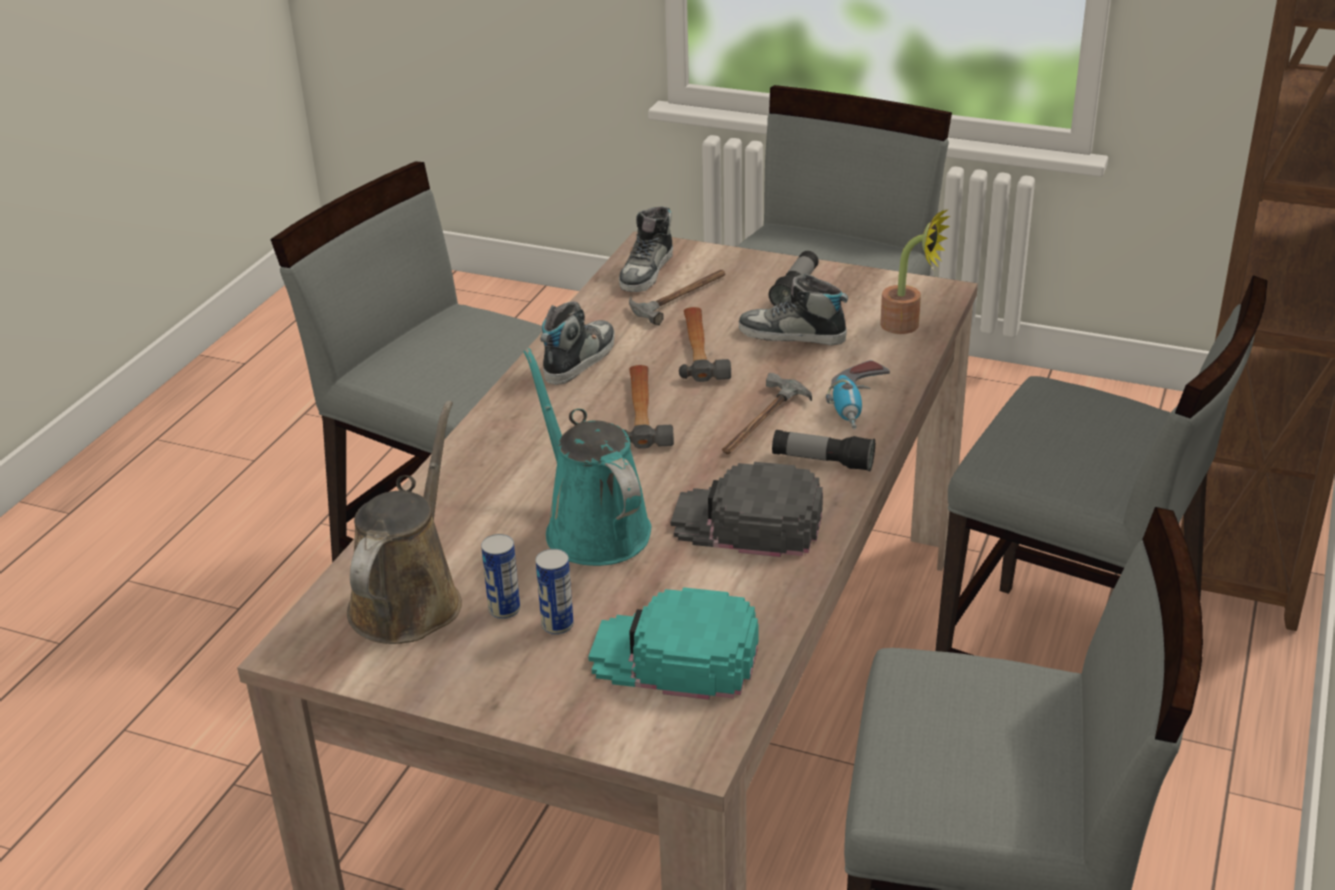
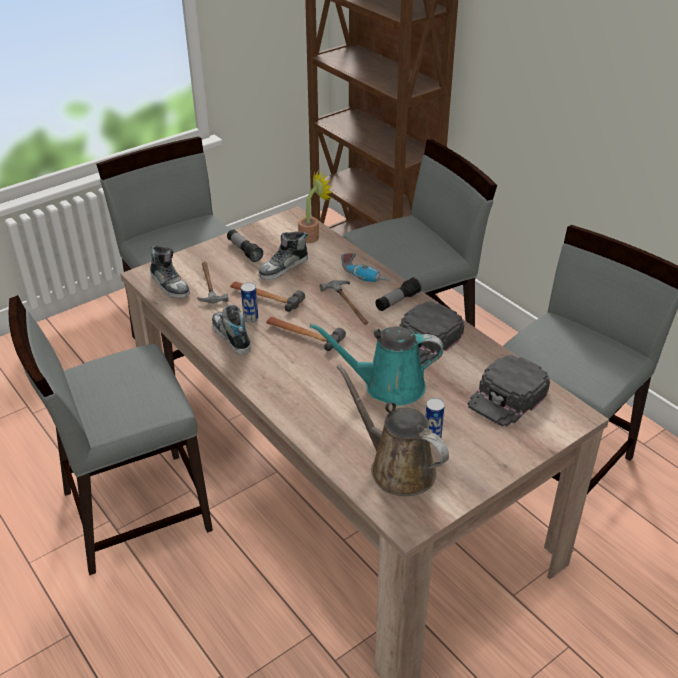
camera: 60 degrees left, 5 degrees up
can [536,549,574,635] -> can moved to [241,282,258,323]
turquoise cap [588,587,759,700] -> black cap [467,355,550,427]

